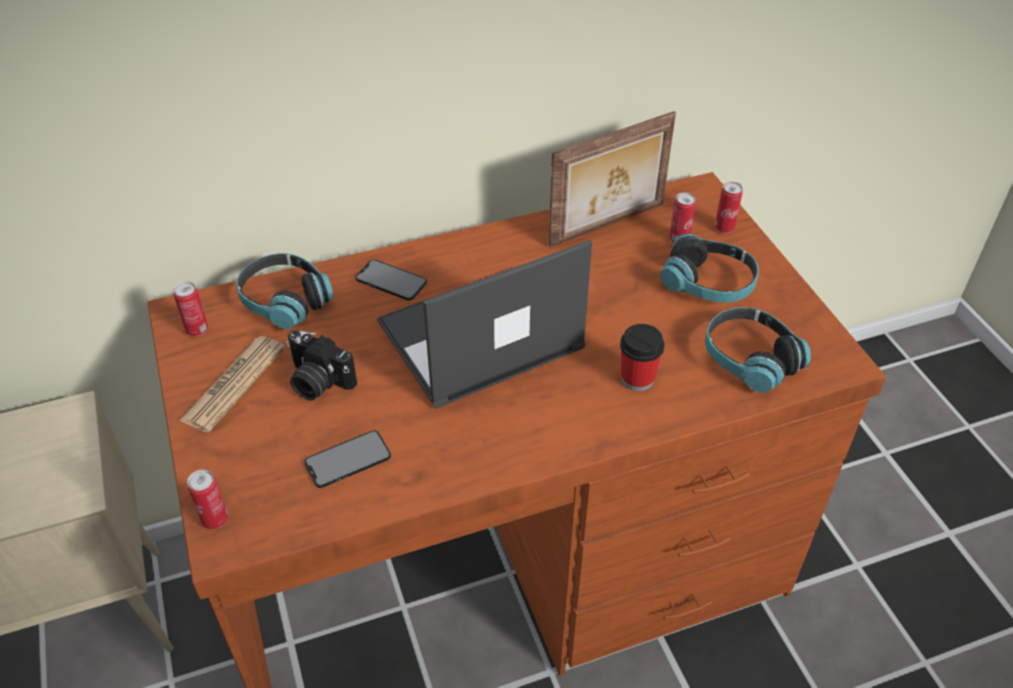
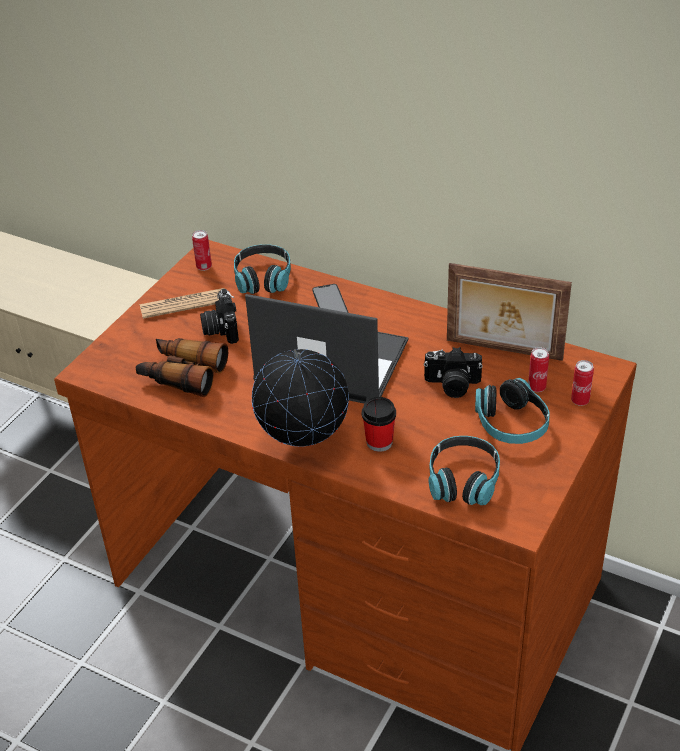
camera: 50 degrees right, 5 degrees down
can [187,469,228,529] -> none
phone [304,430,391,488] -> binoculars [136,338,228,397]
none -> globe [252,349,349,447]
none -> camera [424,347,483,398]

